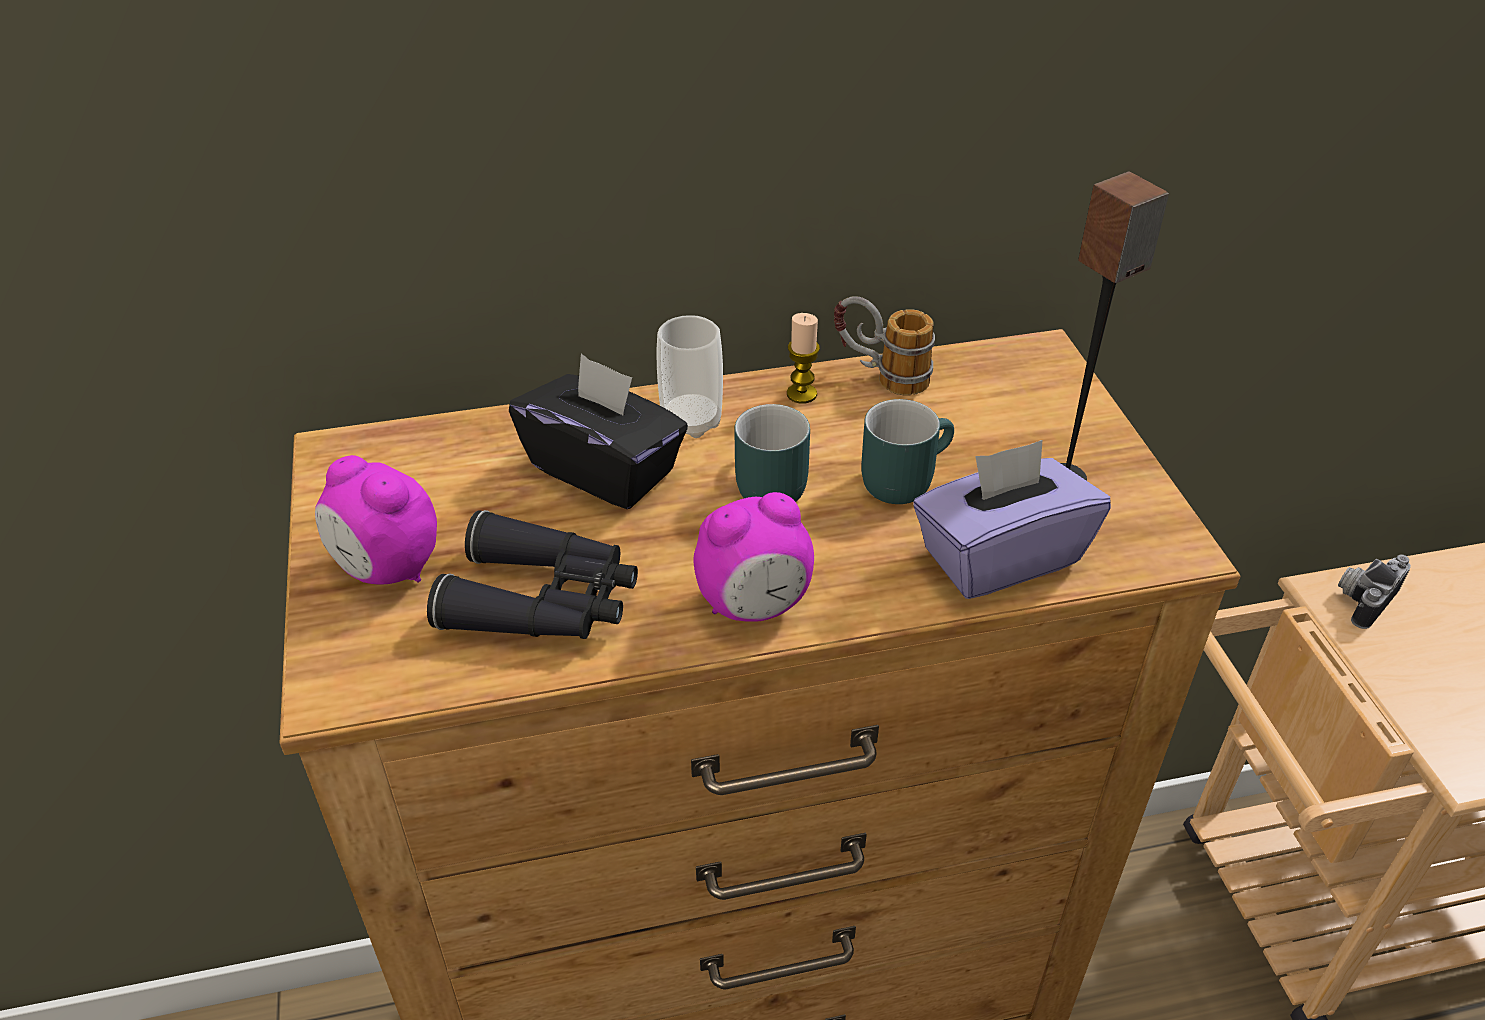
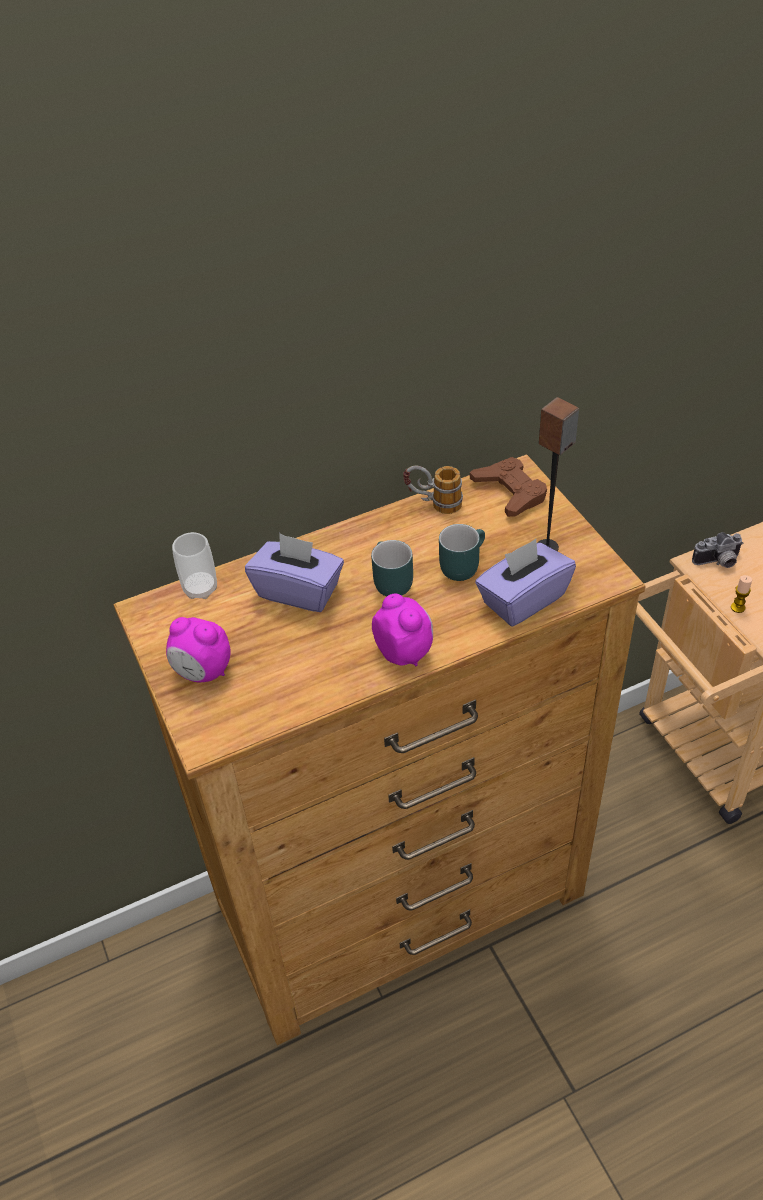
camera: 10 degrees left, 5 degrees up
black binoculars [427,510,638,639] -> none
black tissue box [509,353,688,509] -> purple tissue box [245,533,344,612]
cup [657,315,723,438] -> cup moved to [172,532,217,599]
alarm clock [694,492,814,622] -> alarm clock turned 90 degrees counterclockwise [372,594,433,666]
candle [787,313,820,403] -> candle moved to [731,575,752,613]
camera [1338,555,1411,629] -> camera turned 135 degrees counterclockwise [692,532,744,568]
none -> brown game controller [470,457,547,517]

